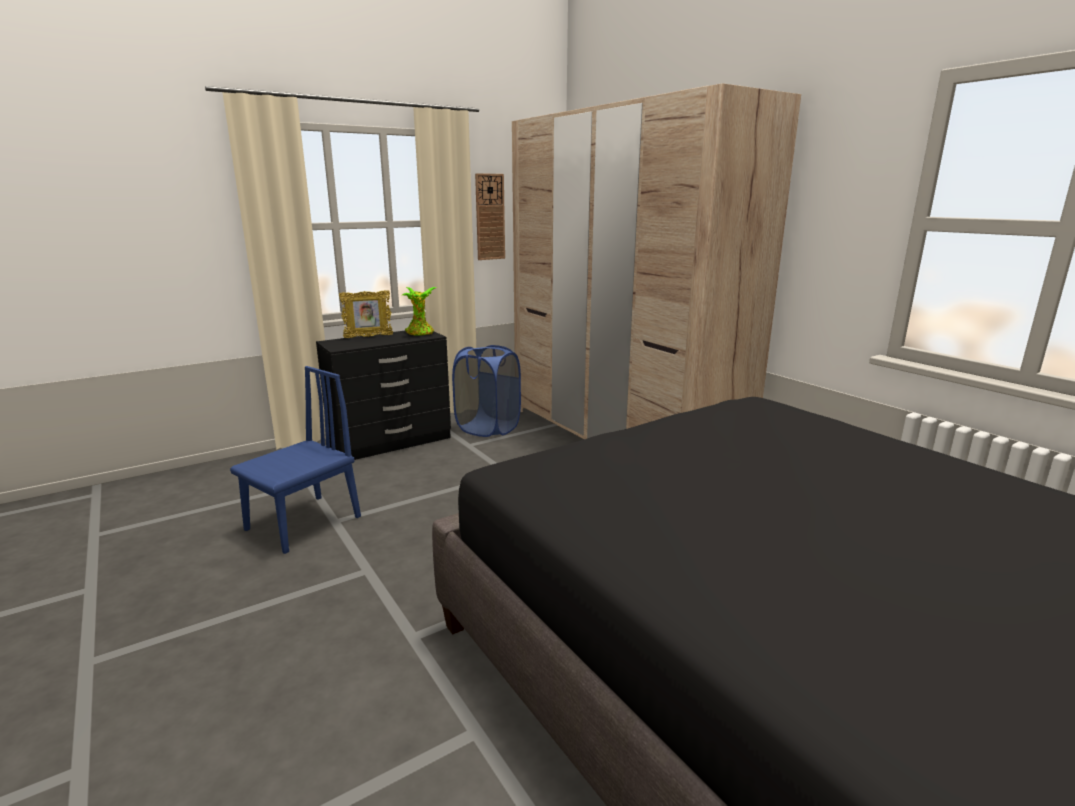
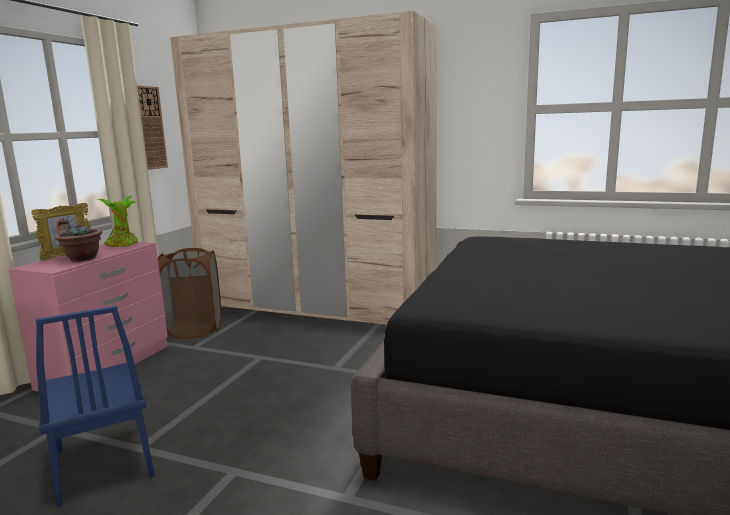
camera: 35 degrees left, 5 degrees down
blue chair [230,366,361,554] -> blue chair turned 150 degrees clockwise [36,306,155,507]
black dresser [316,331,451,460] -> pink dresser [8,242,168,391]
blue laundry basket [452,345,521,437] -> brown laundry basket [158,248,221,339]
none -> potted plant [54,224,102,262]

